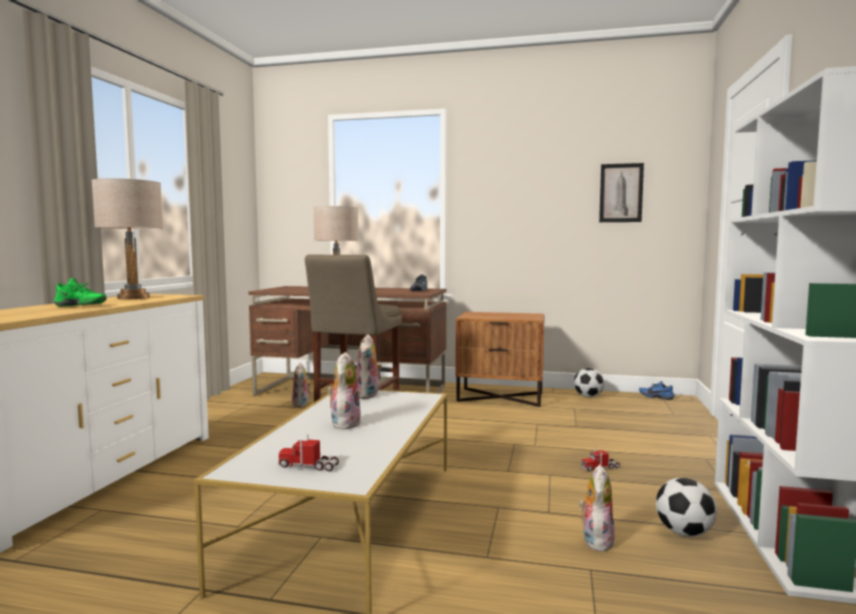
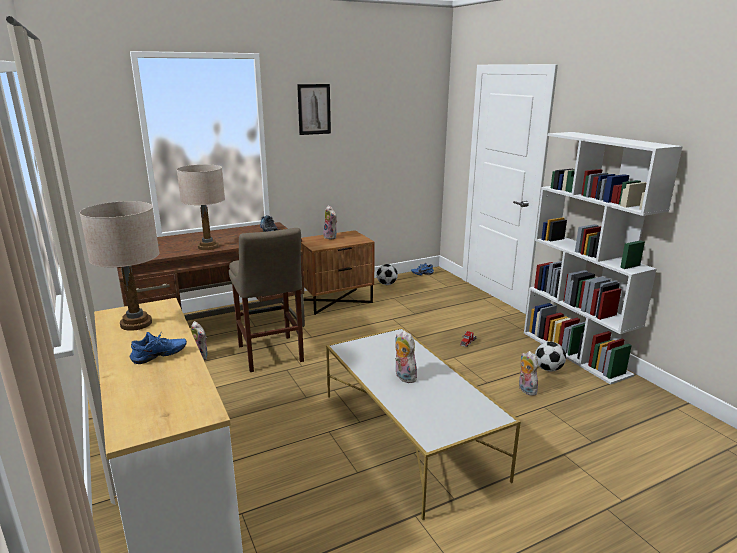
camera: 40 degrees left, 15 degrees up
green shoe [54,278,107,307] -> blue shoe [130,332,187,364]
toy truck [278,434,339,471] -> none
plush toy [357,334,382,399] -> plush toy moved to [323,205,337,239]
picture [599,163,644,222] -> picture moved to [297,84,331,135]

